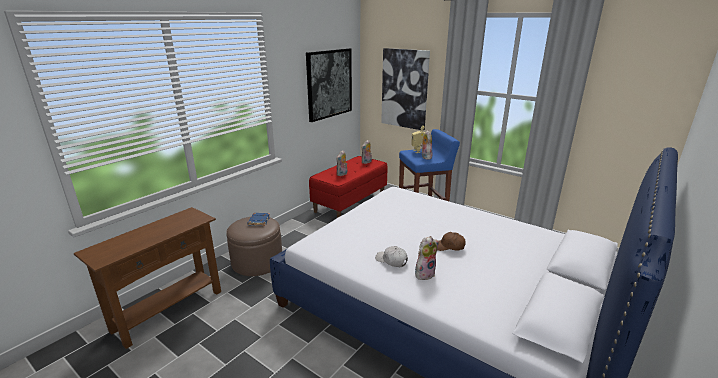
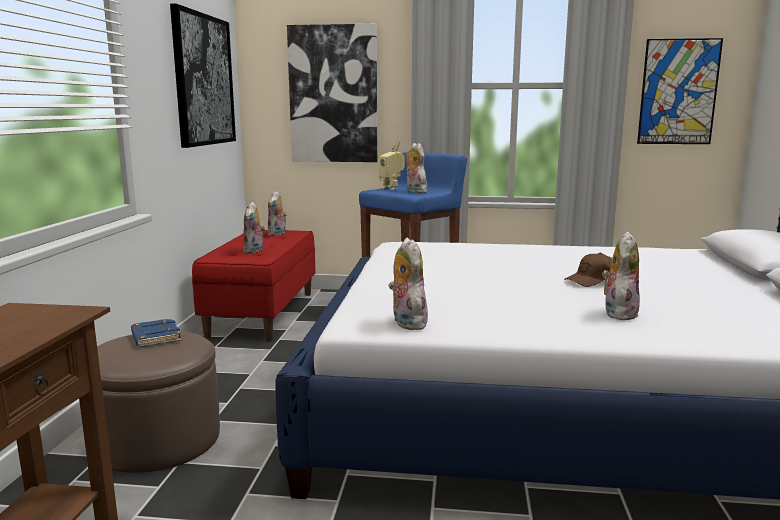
camera: 30 degrees left, 10 degrees down
white cap [375,246,408,267] -> none
none -> plush toy [388,238,428,330]
none -> picture [637,38,723,144]

